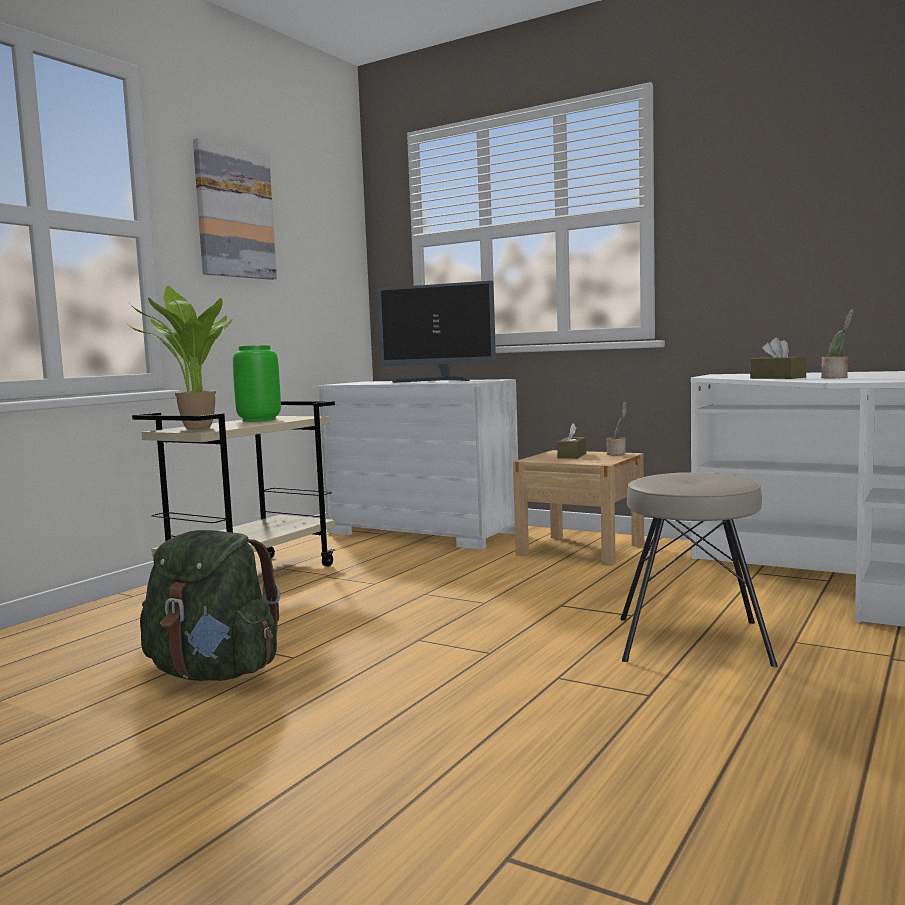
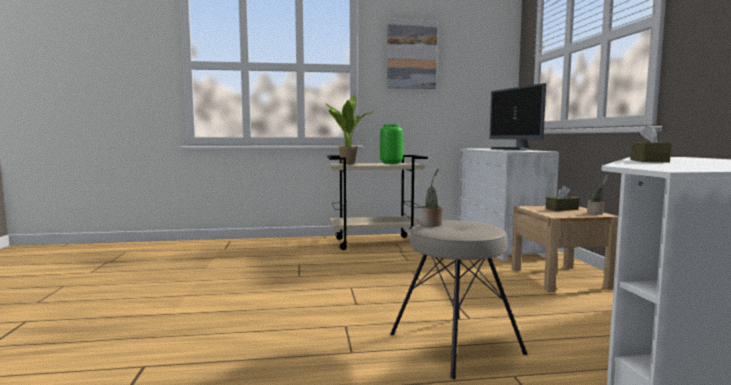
camera: 50 degrees right, 0 degrees up
green backpack [140,530,280,681] -> none
potted plant [821,309,854,378] -> potted plant moved to [421,169,442,227]

